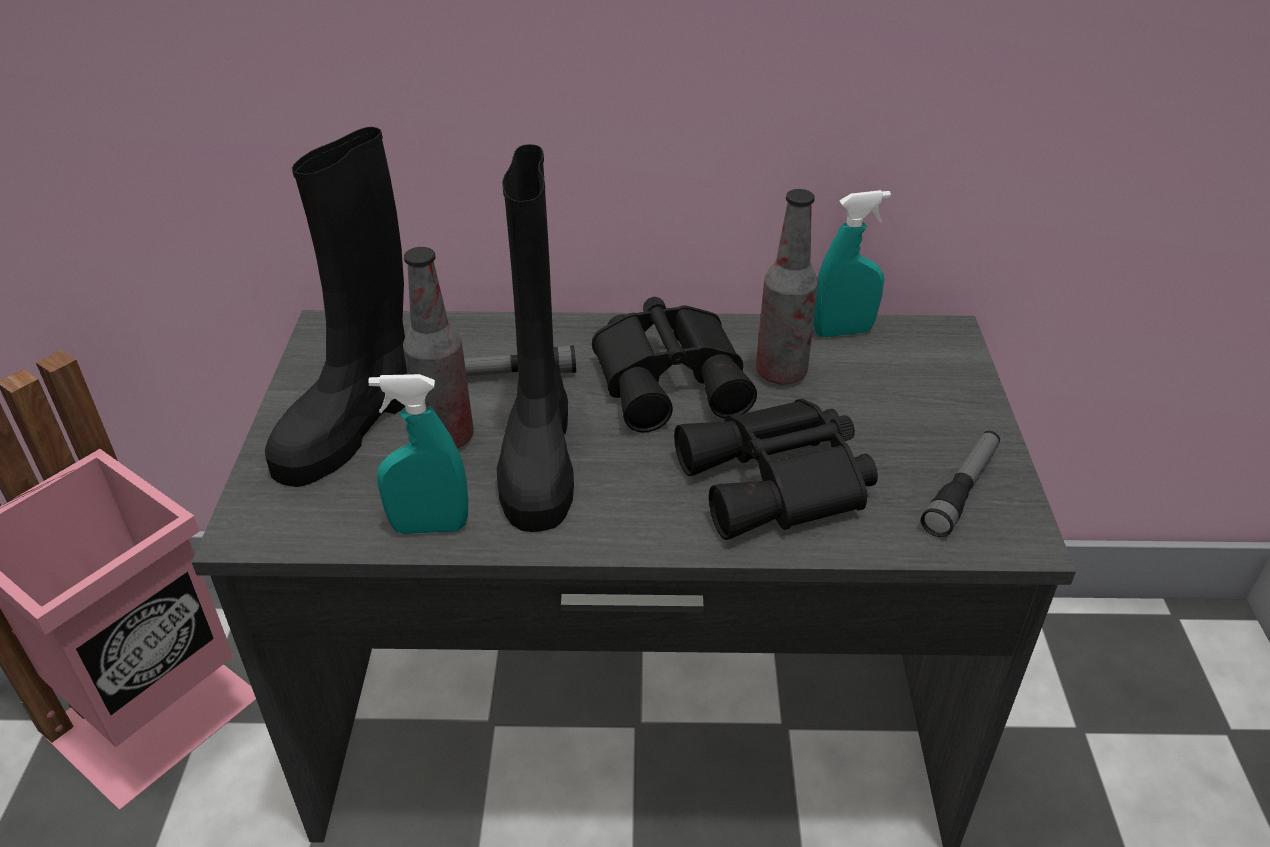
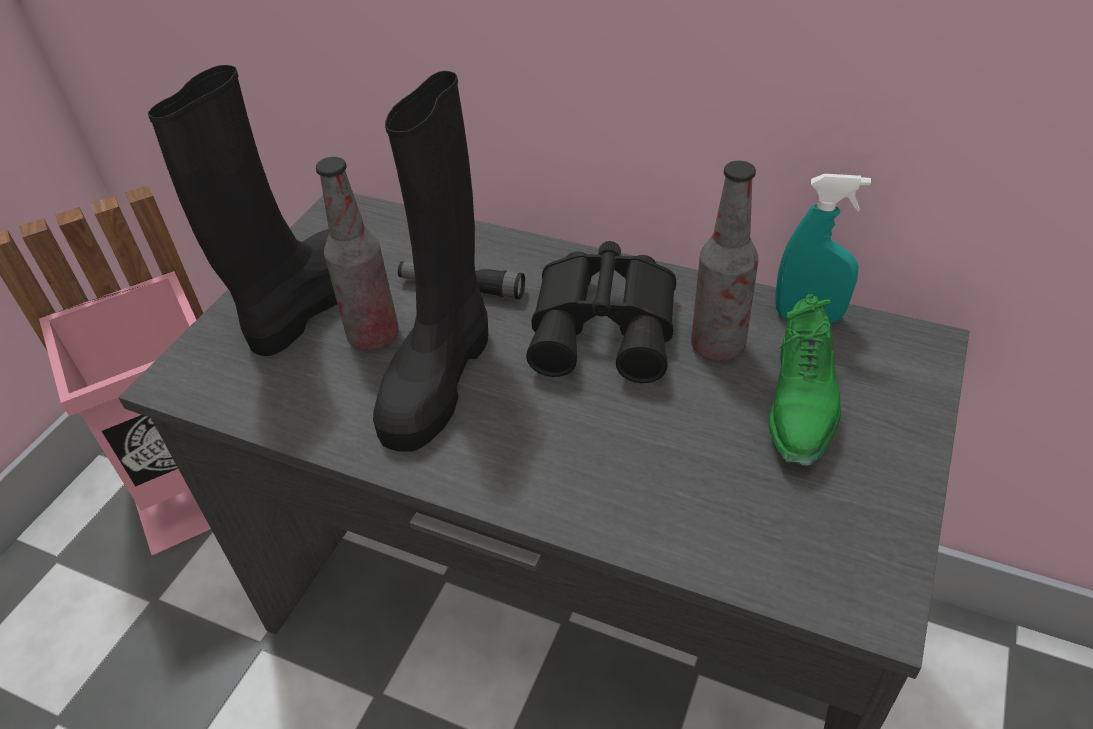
camera: 25 degrees right, 5 degrees up
black boot [265,127,408,487] -> black boot turned 150 degrees clockwise [148,65,337,356]
turquoise spray bottle [369,374,468,534] -> none
black binoculars [674,399,878,540] -> none
flashlight [921,431,1000,537] -> none
none -> green shoe [768,294,841,466]

